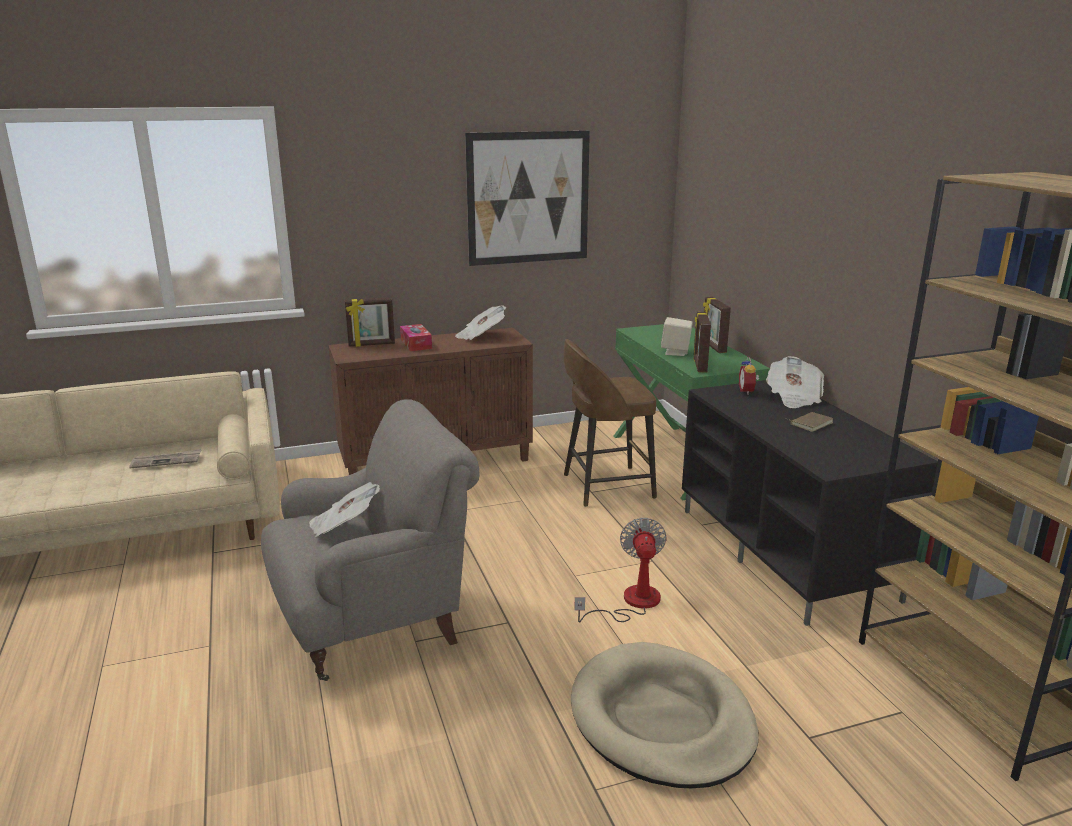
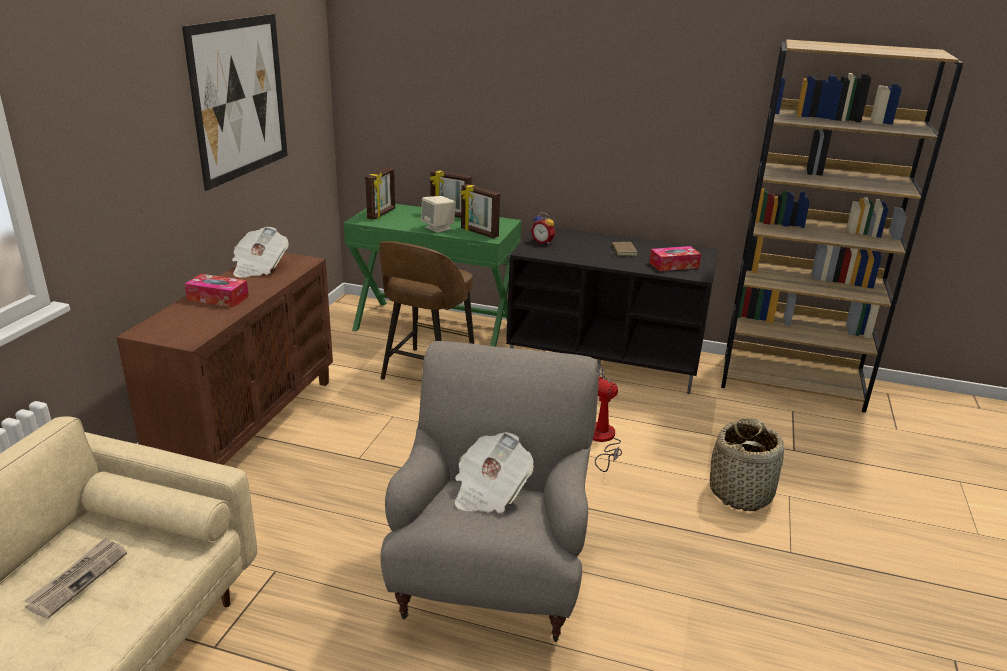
camera: 55 degrees left, 5 degrees up
picture frame [345,297,395,347] -> picture frame moved to [365,167,395,220]
beige dog bed [571,642,758,788] -> basket [710,418,784,511]
newspaper [766,356,824,408] -> none
none -> tissue box [649,246,701,271]

